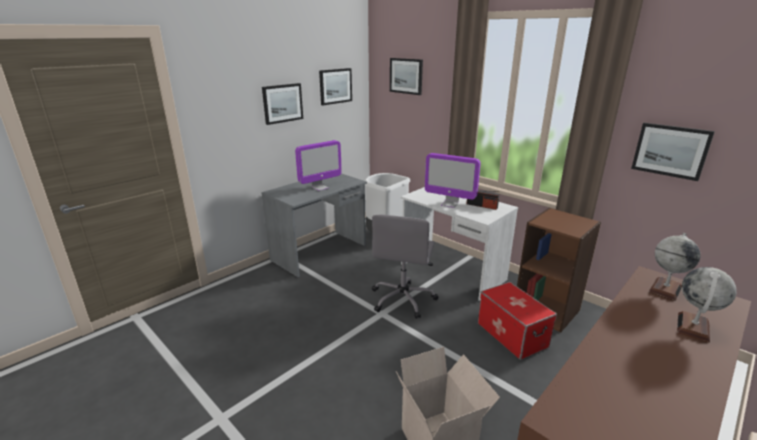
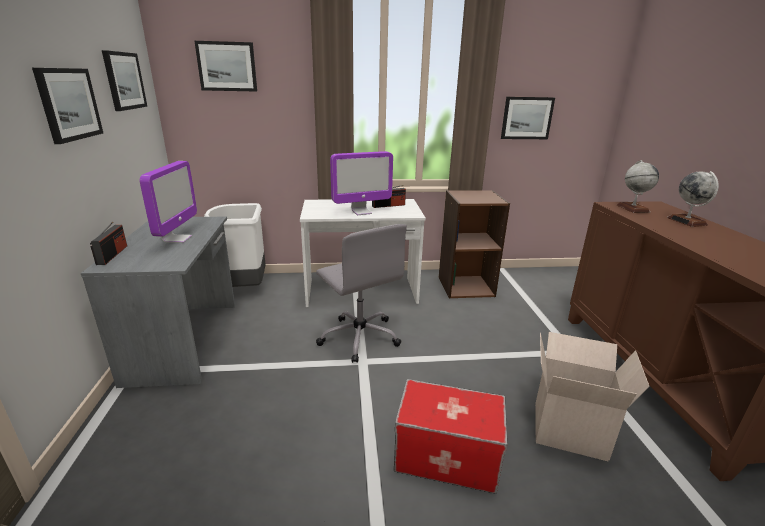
camera: 50 degrees left, 0 degrees up
storage box [478,282,557,360] -> storage box moved to [394,379,508,494]
none -> radio [90,222,127,265]

